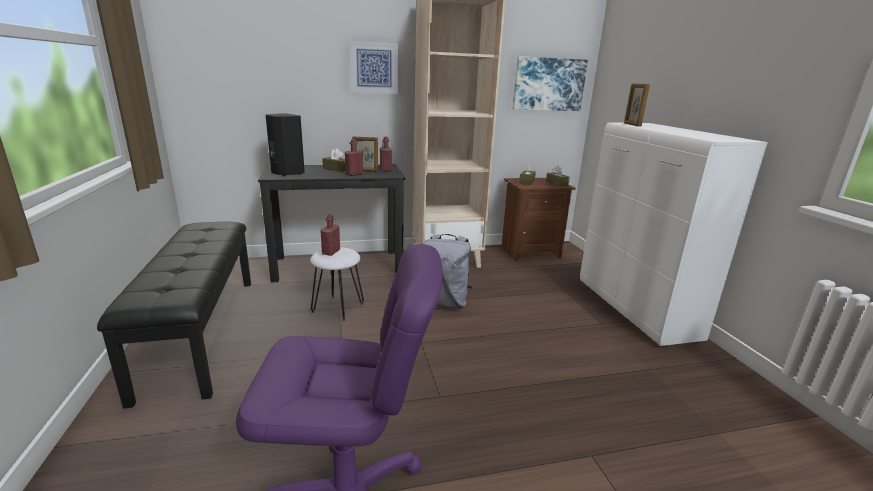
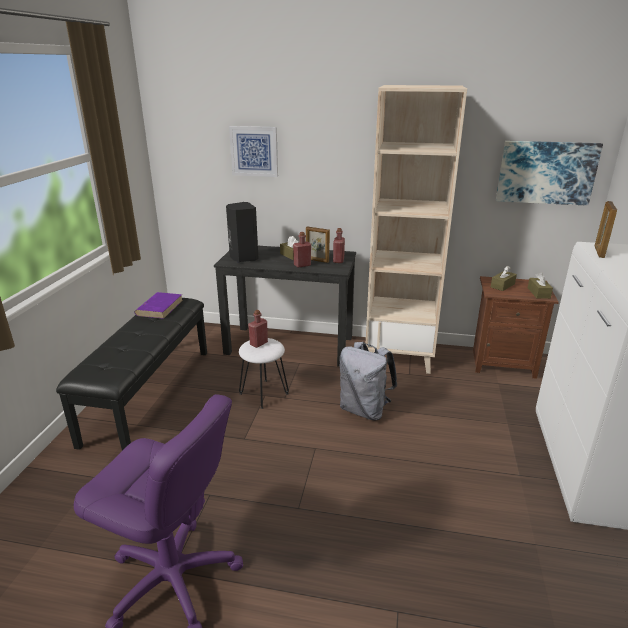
camera: 25 degrees right, 5 degrees up
picture [349,41,398,94] -> picture moved to [229,126,278,177]
none -> purple book [134,292,183,319]

